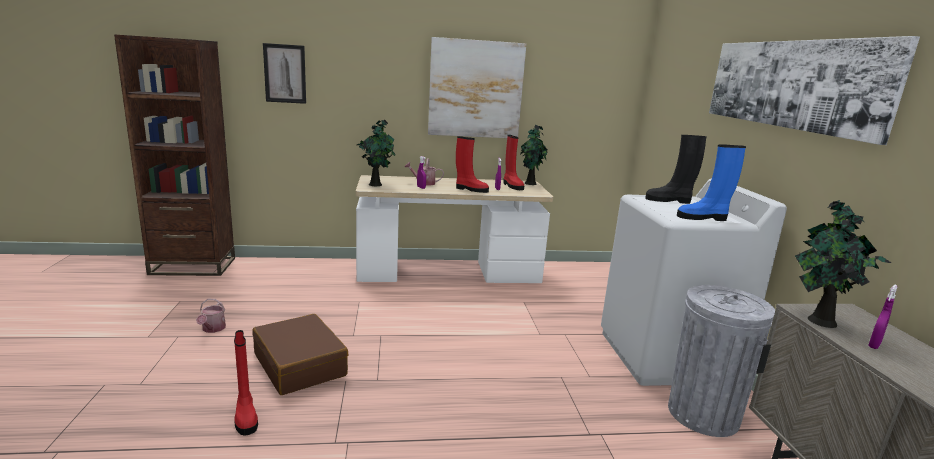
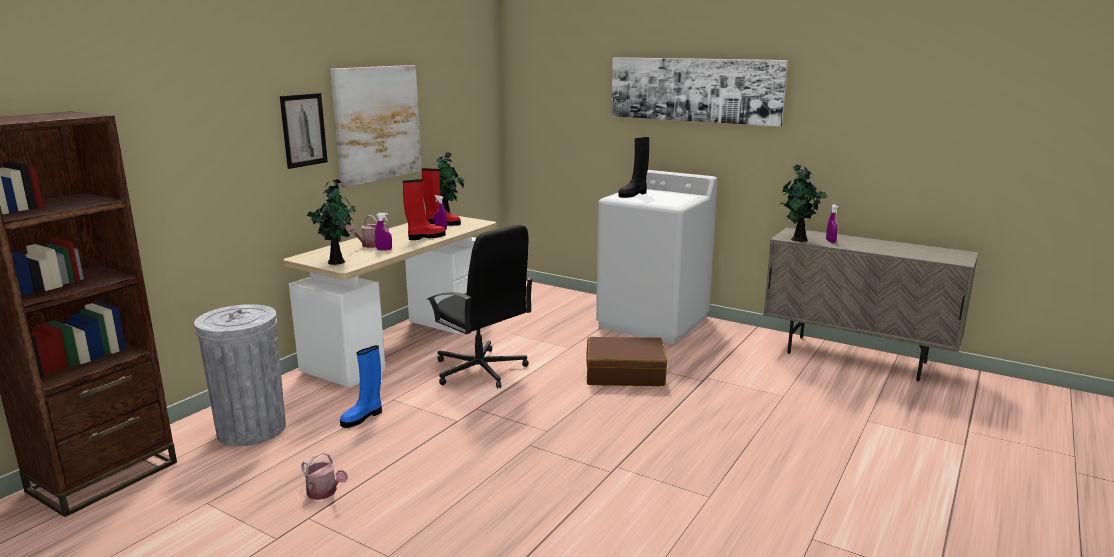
camera: 50 degrees left, 0 degrees up
red boot [234,330,258,436] -> none
brown suitcase [252,314,349,395] -> brown suitcase moved to [586,337,667,386]
picture [263,43,306,104] -> picture moved to [280,93,328,169]
grey trash can [668,285,775,437] -> grey trash can moved to [194,304,286,446]
blue boot [677,144,746,221] -> blue boot moved to [340,345,382,428]
none -> black office chair [428,225,534,388]

